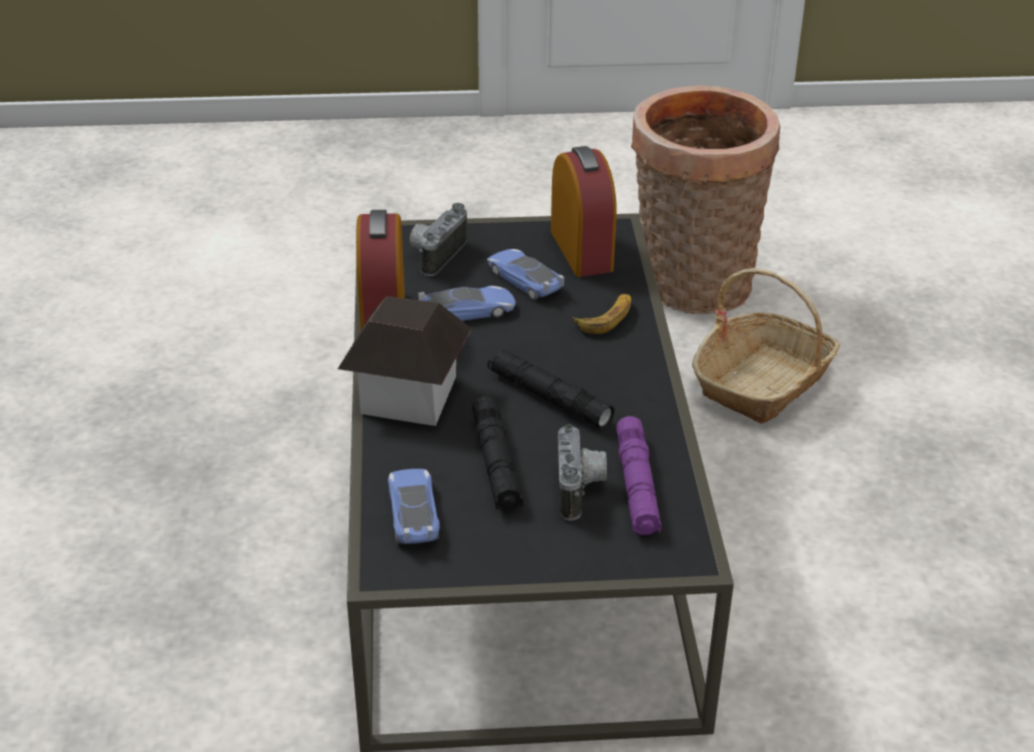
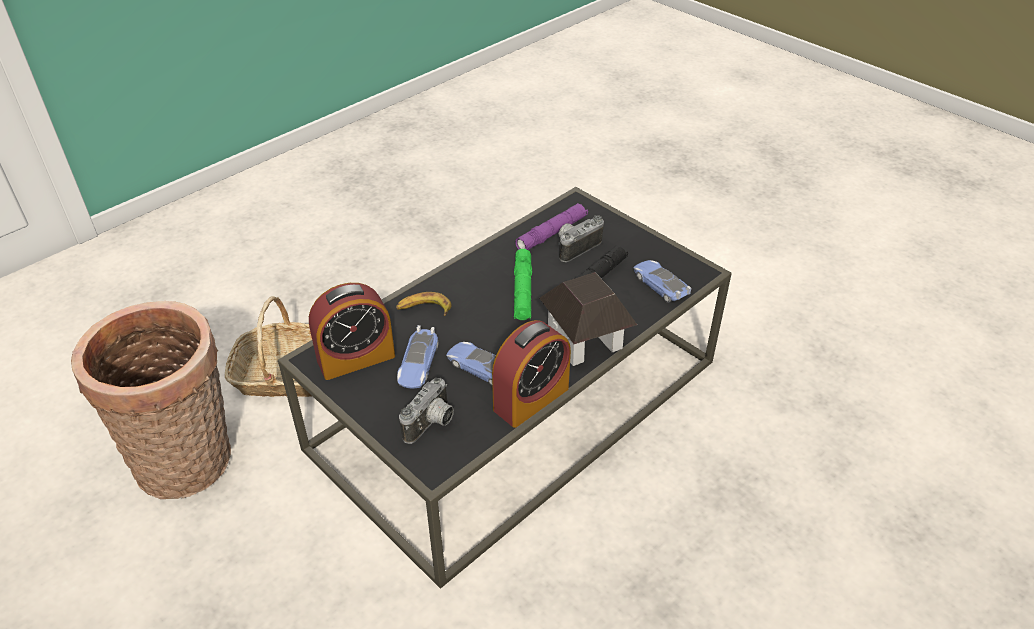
camera: 130 degrees left, 5 degrees up
toy car [388,469,439,544] -> toy car turned 105 degrees clockwise [633,260,691,303]
camera [409,203,467,276] -> camera turned 45 degrees counterclockwise [399,378,454,444]
black flashlight [487,349,614,429] -> green flashlight [514,249,532,320]
alarm clock [551,146,617,277] -> alarm clock turned 150 degrees counterclockwise [309,283,395,380]

